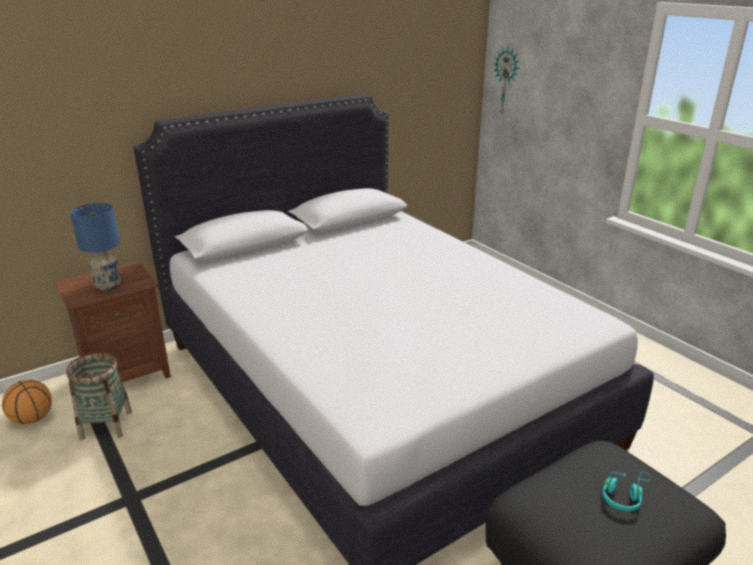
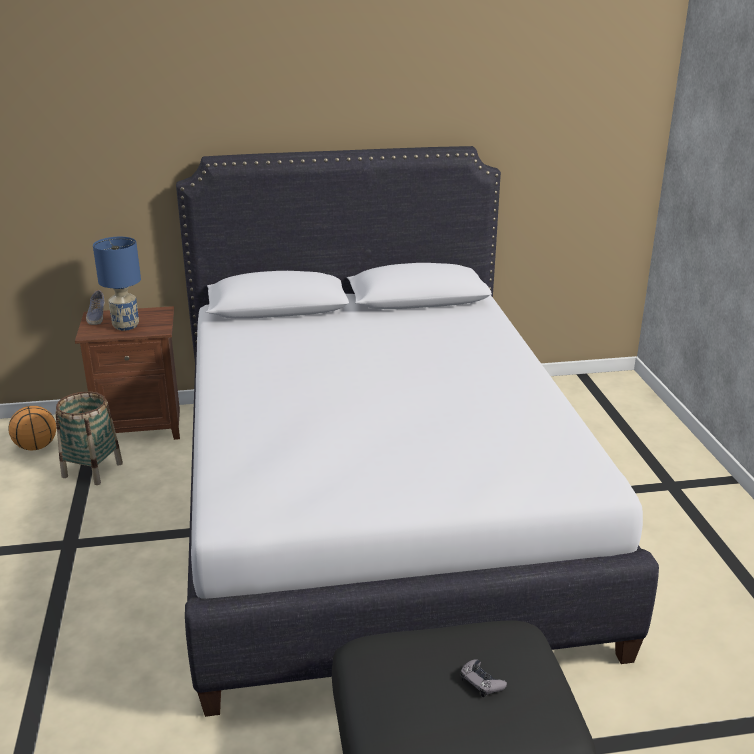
camera: 25 degrees right, 0 degrees up
wall clock [493,47,520,116] -> none
turquoise headphones [602,472,651,512] -> grey game controller [460,659,507,697]
none -> shoe [86,290,105,325]

